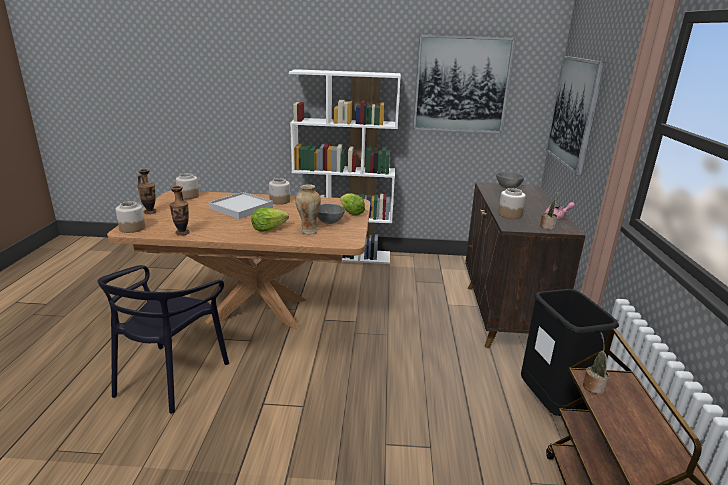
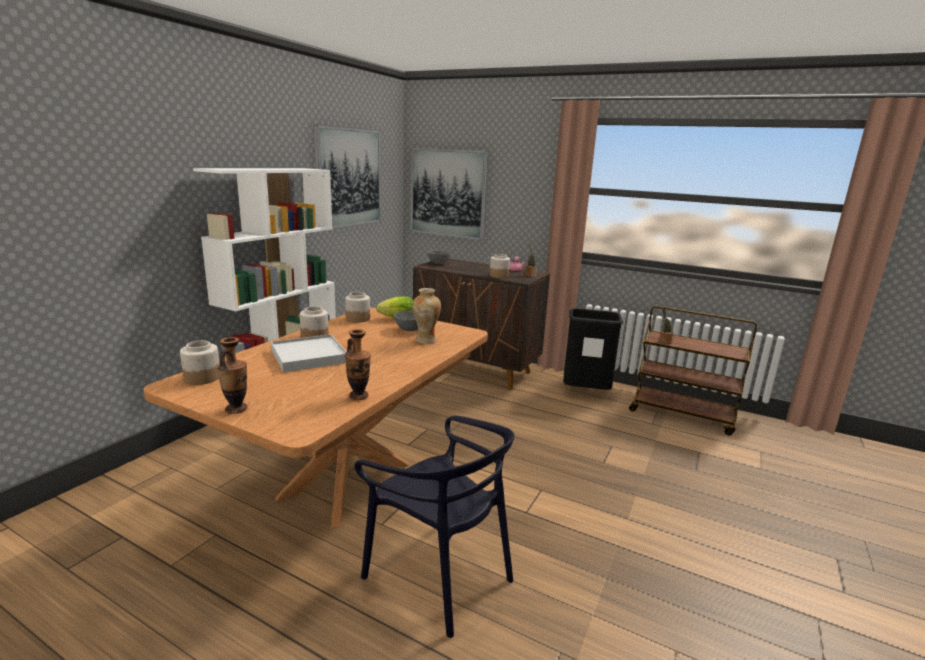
camera: 65 degrees left, 5 degrees down
jar [116,201,145,233] -> jar moved to [345,292,370,323]
lettuce [251,208,289,232] -> none

